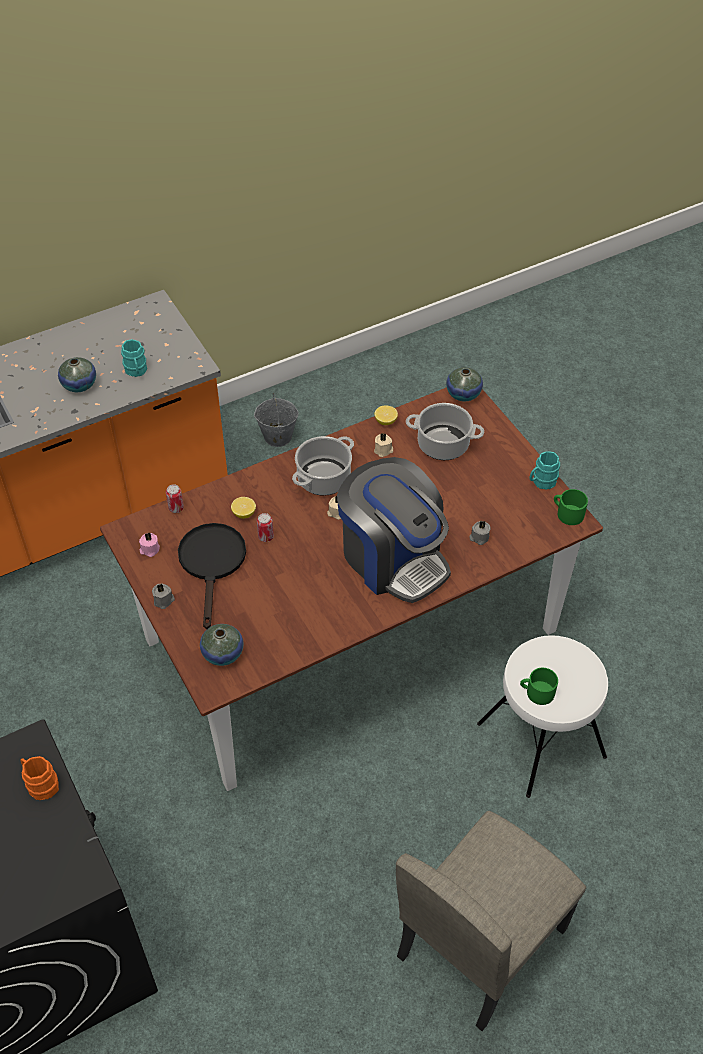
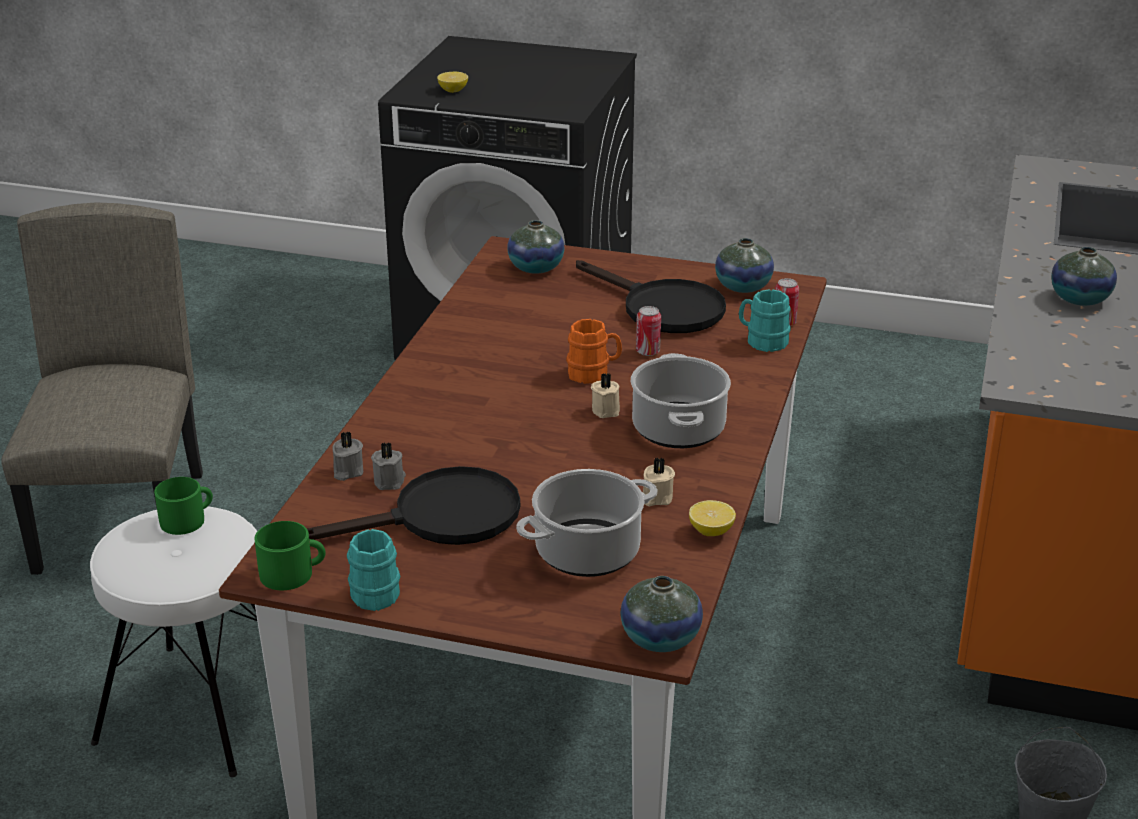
camera: 135 degrees right, 20 degrees down
orange mug [21,756,59,800] -> orange mug moved to [566,319,622,384]
turquoise mug [121,339,147,377] -> turquoise mug moved to [739,289,791,352]
pink candle [139,532,160,557] -> vase [715,238,774,293]
grey candle [152,583,175,609] -> grey candle moved to [332,431,363,481]
lemon [231,497,256,519] -> lemon moved to [437,72,468,93]
coffee machine [337,457,451,603] -> none
none -> black frying pan [307,466,520,545]

